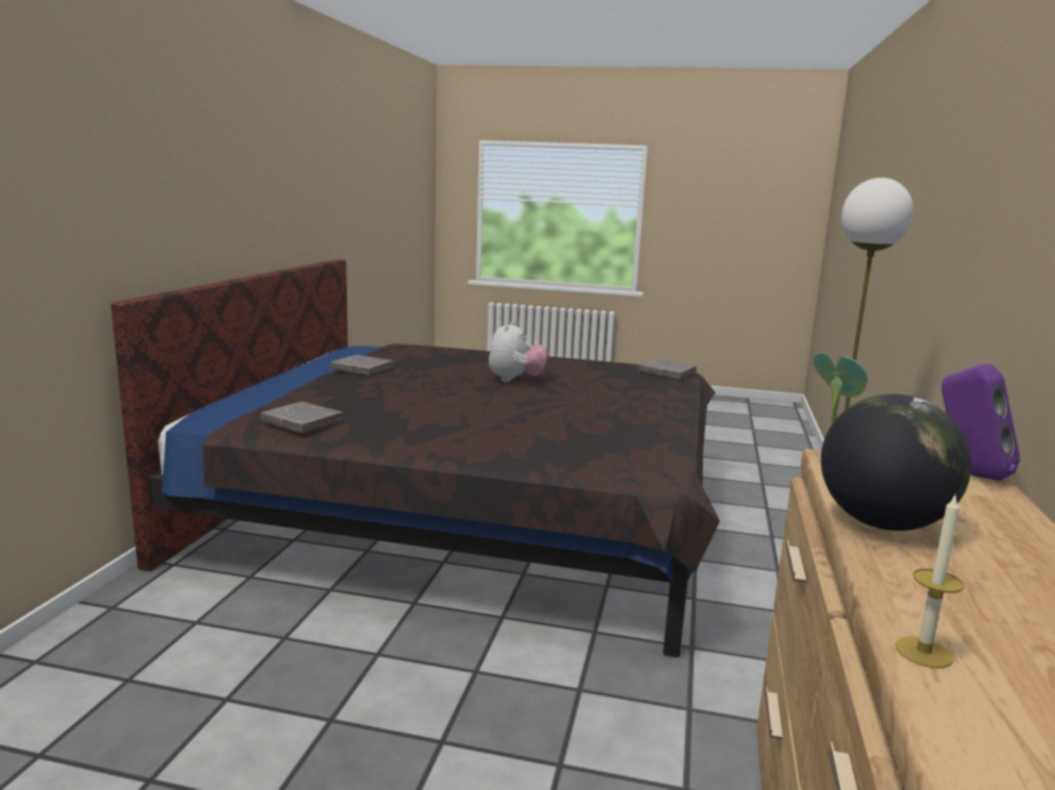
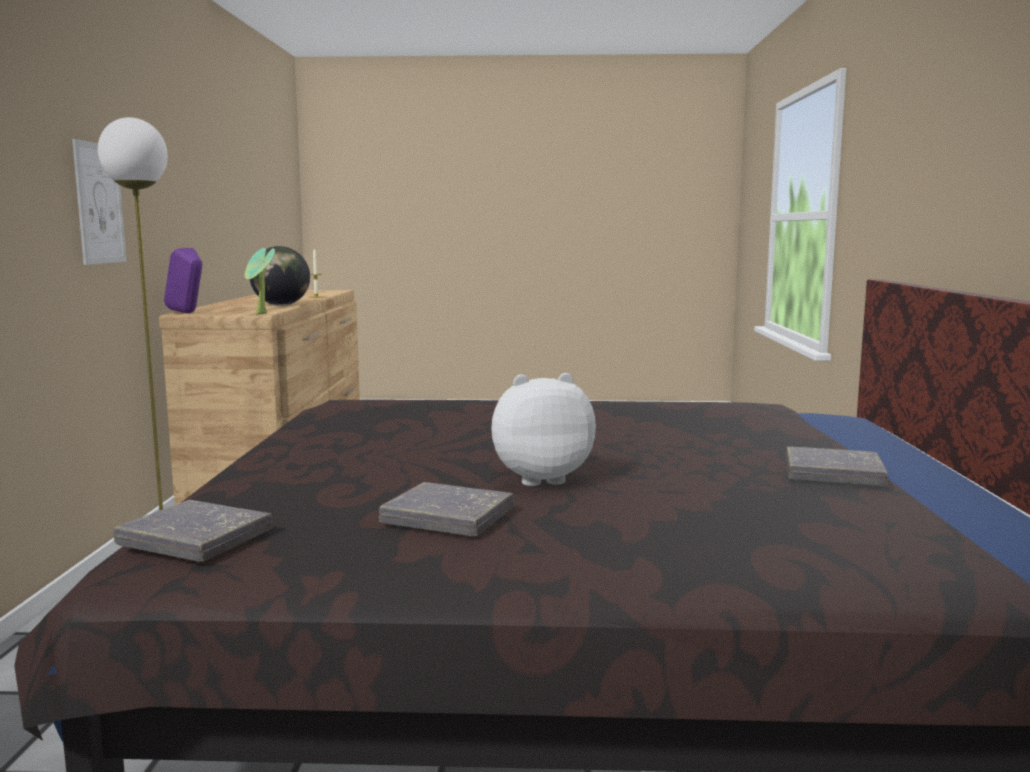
camera: 170 degrees right, 5 degrees down
grey book [261,402,343,433] -> grey book moved to [379,482,514,536]
plush toy [489,321,547,382] -> plush toy turned 75 degrees clockwise [491,373,596,486]
none -> picture [72,139,127,265]

